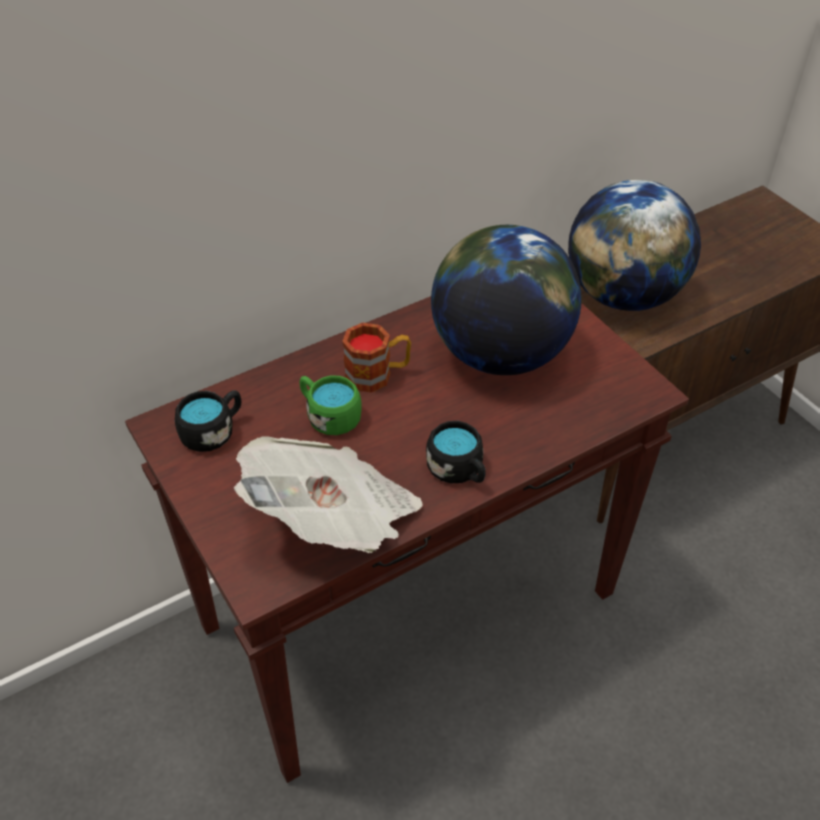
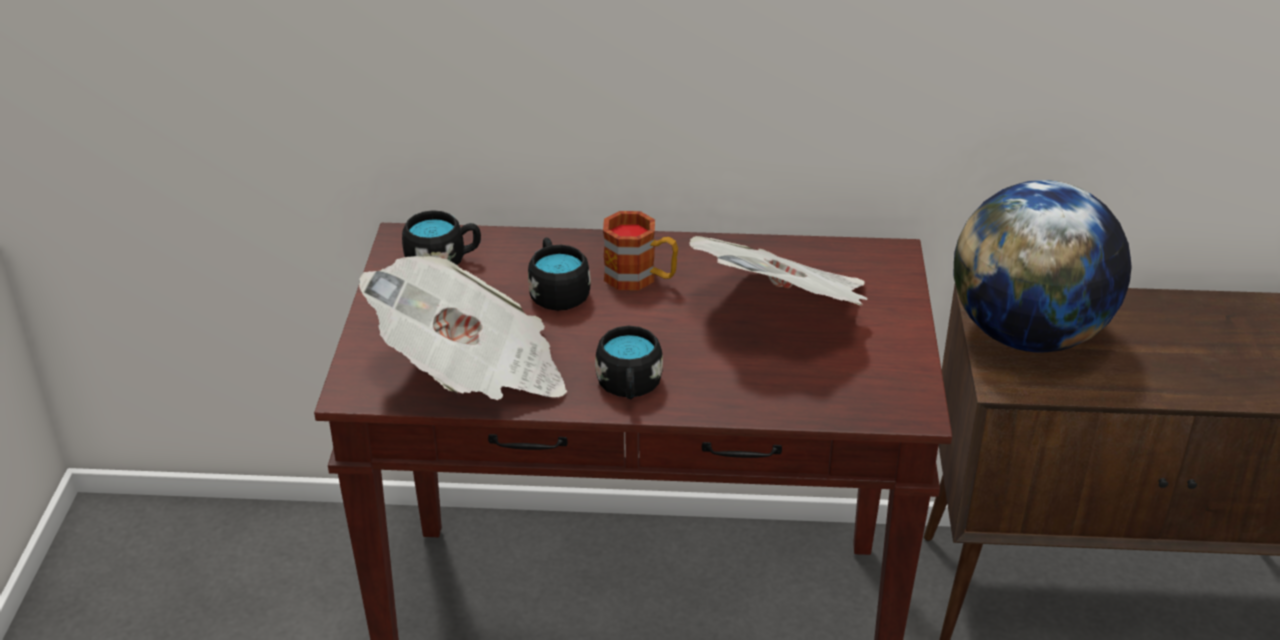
camera: 35 degrees right, 10 degrees down
green mug [299,375,362,435] -> black mug [528,237,591,311]
globe [431,225,582,375] -> newspaper [689,236,868,305]

